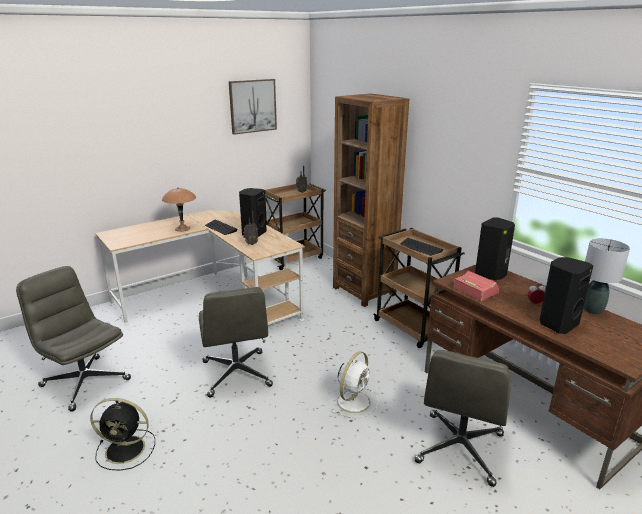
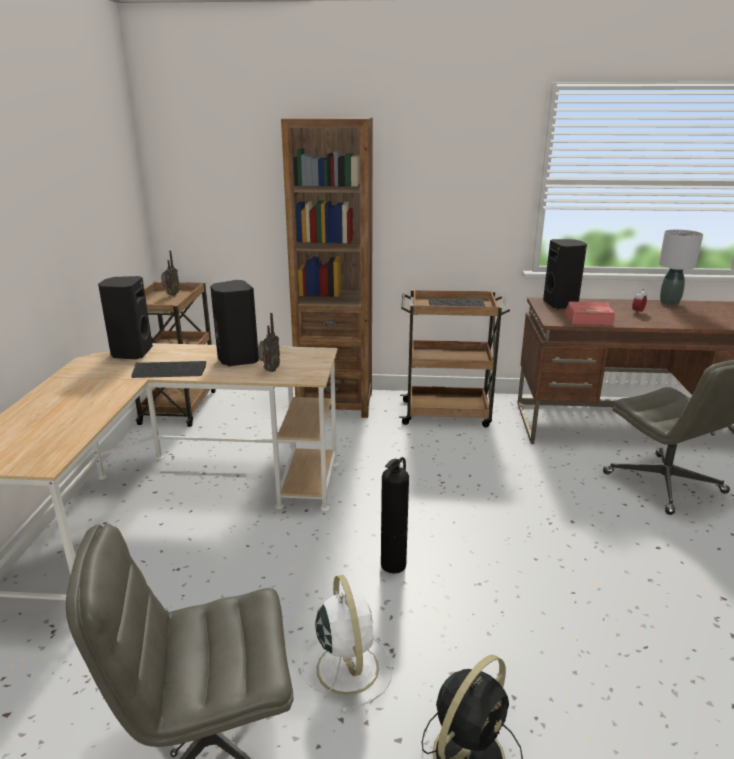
camera: 50 degrees left, 0 degrees up
brown table lamp [162,187,196,232] -> none
grey office chair [199,287,273,398] -> fire extinguisher [381,457,409,574]
picture [229,79,277,135] -> none
white fan [331,351,378,418] -> white fan moved to [300,575,392,713]
black speaker [540,257,593,334] -> black speaker moved to [98,276,153,359]

